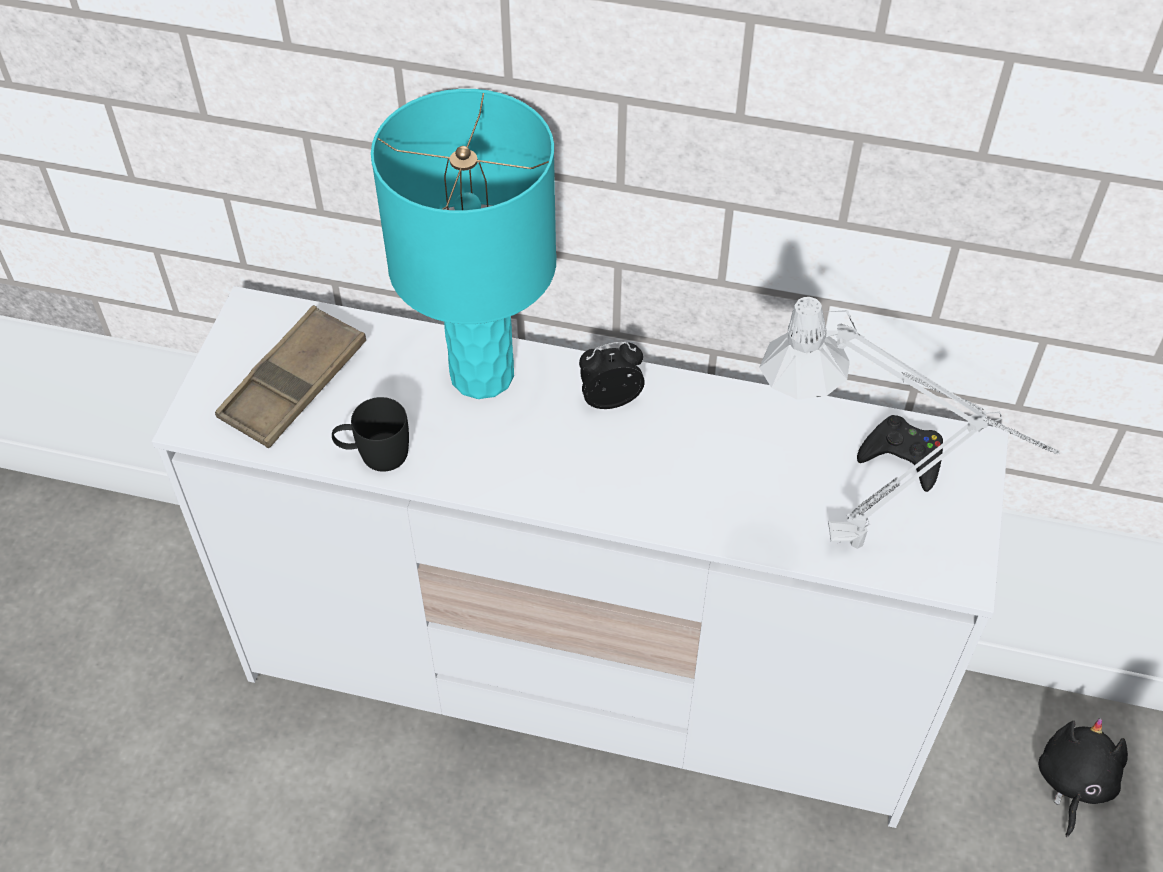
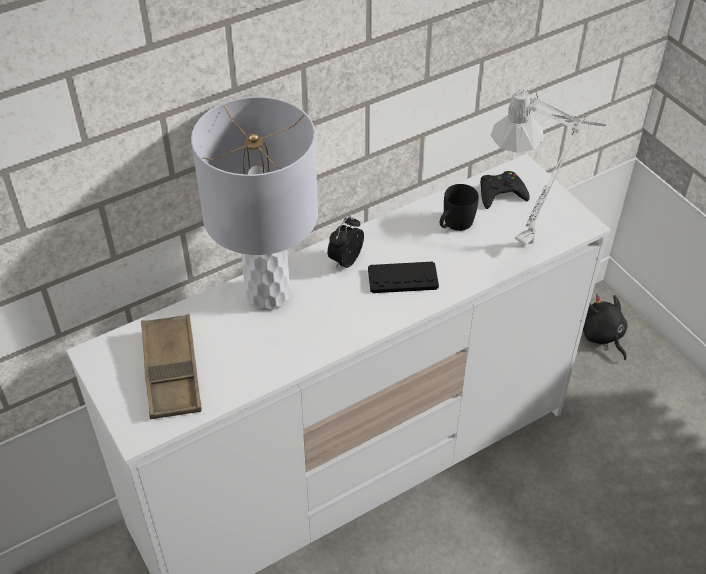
camera: 45 degrees left, 5 degrees down
black mug [332,397,409,472] -> black mug moved to [440,184,479,231]
turquoise table lamp [371,89,556,399] -> grey table lamp [191,97,318,311]
none -> black game controller [368,262,439,293]

